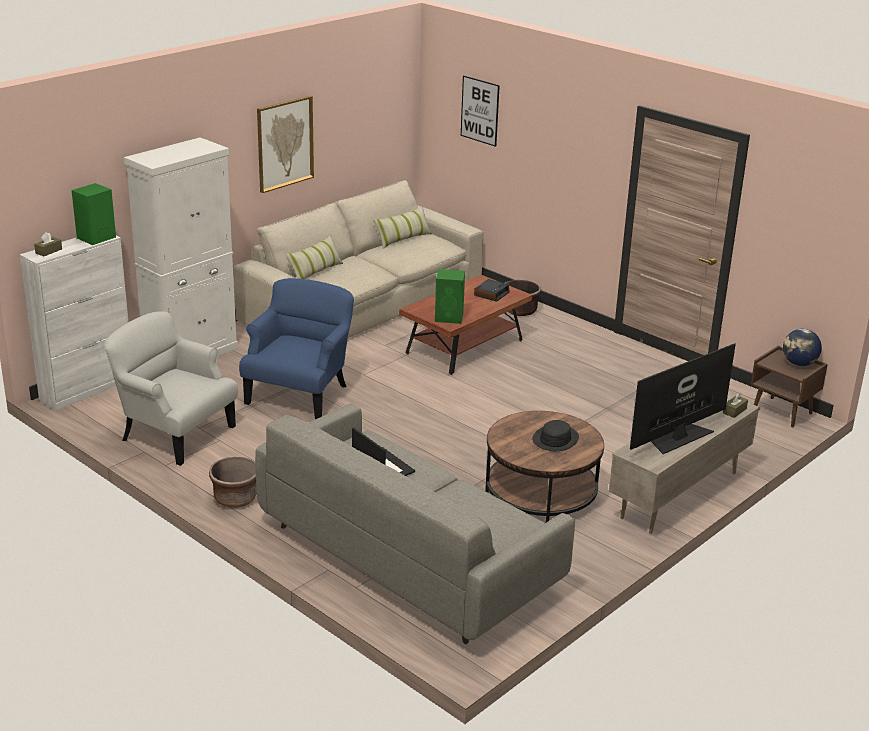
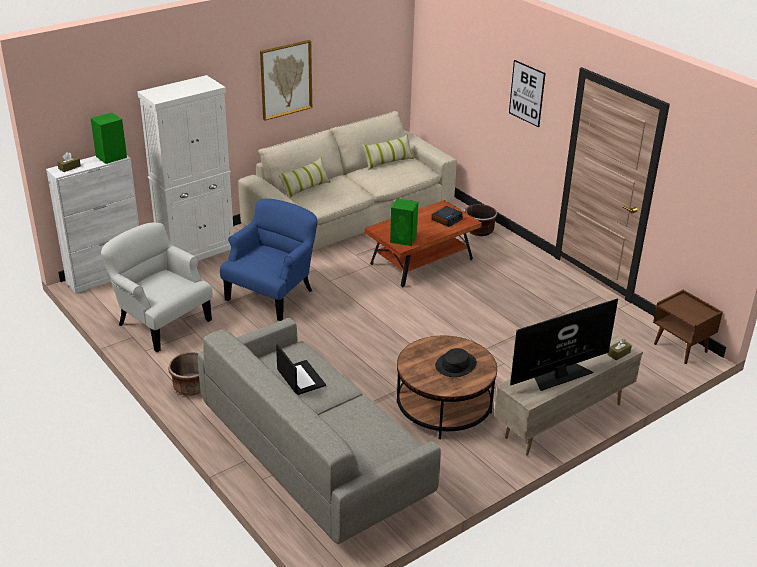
camera: 10 degrees right, 5 degrees up
picture [461,75,500,147] -> picture moved to [509,60,545,127]
globe [783,329,822,366] -> none

